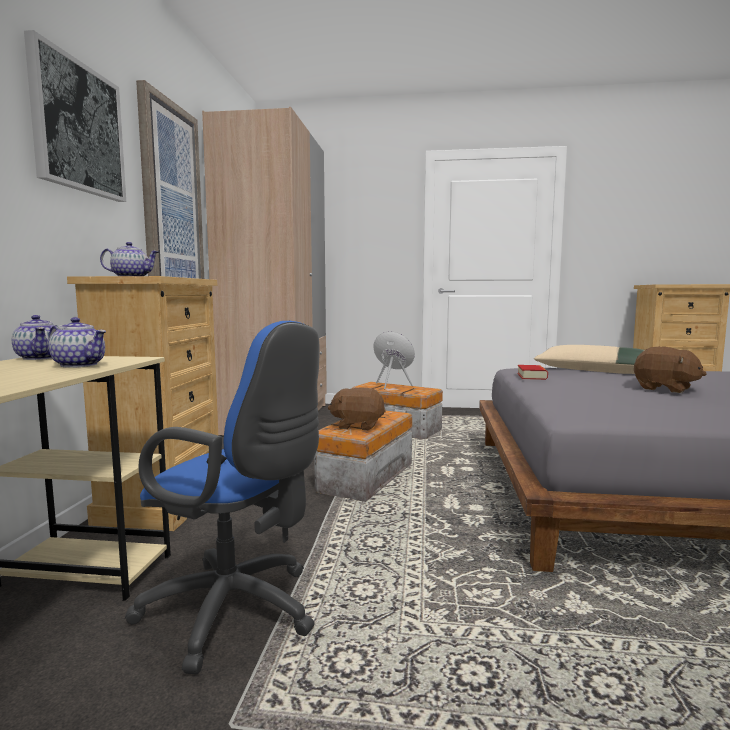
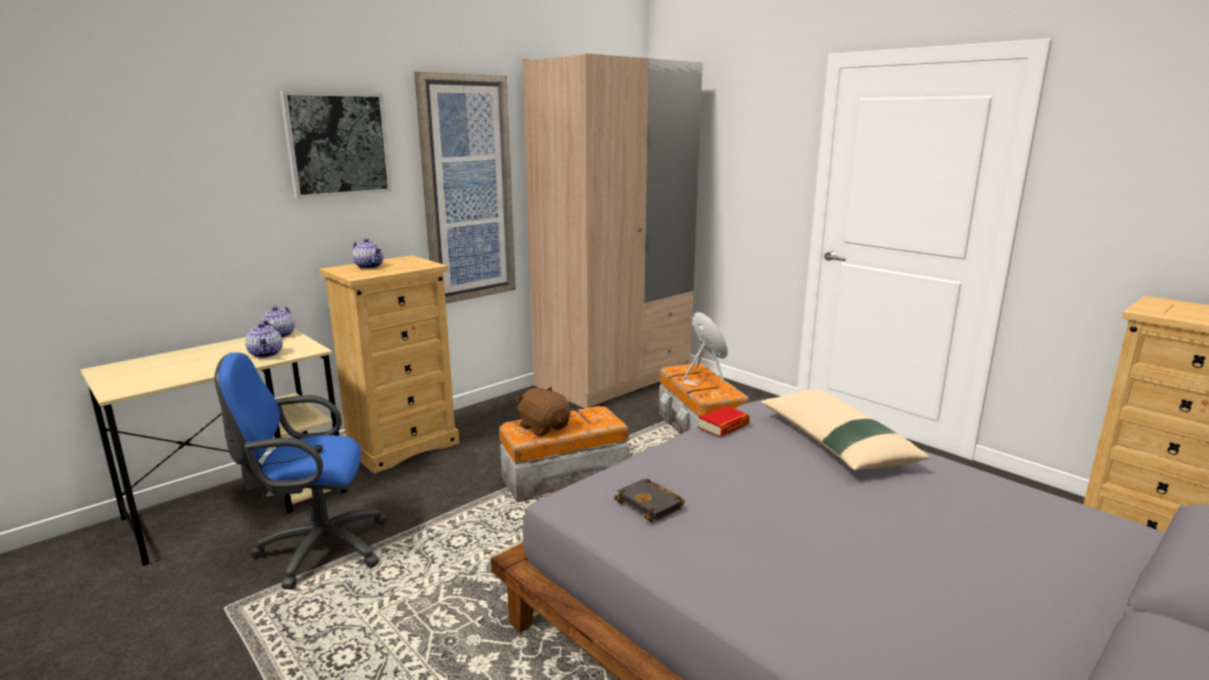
camera: 40 degrees right, 10 degrees up
blue office chair [125,321,320,674] -> blue office chair turned 105 degrees clockwise [215,352,388,590]
brown plush toy [634,347,707,393] -> none
none -> black book [614,479,685,522]

